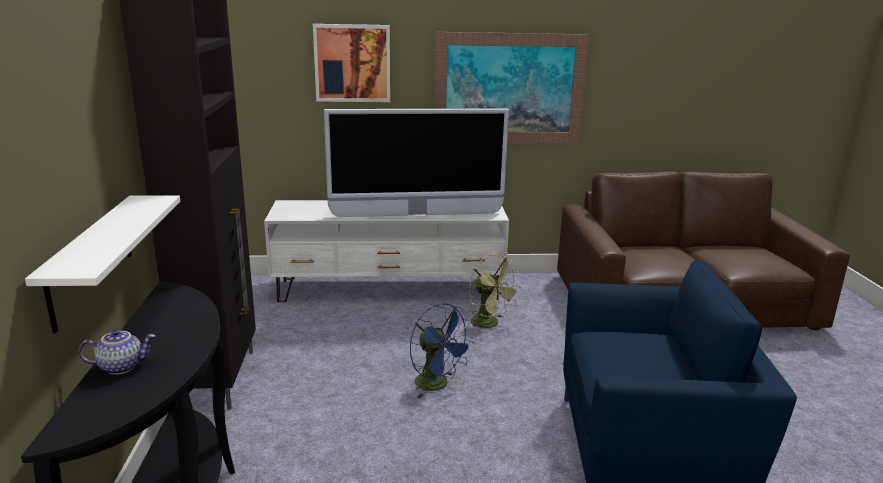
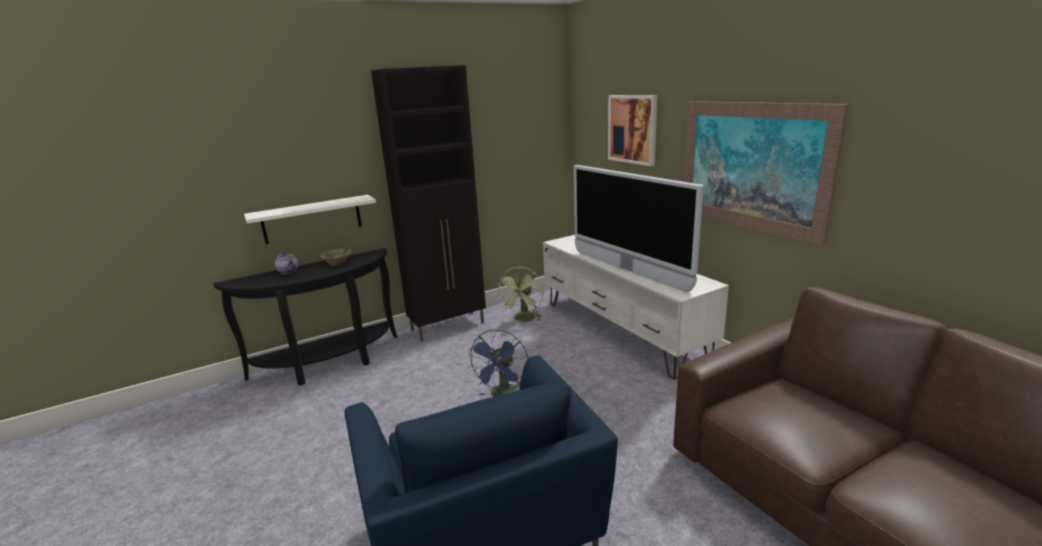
camera: 65 degrees right, 0 degrees up
green fan [469,254,521,333] -> green fan moved to [497,266,544,322]
none -> beige bowl [320,249,351,266]

